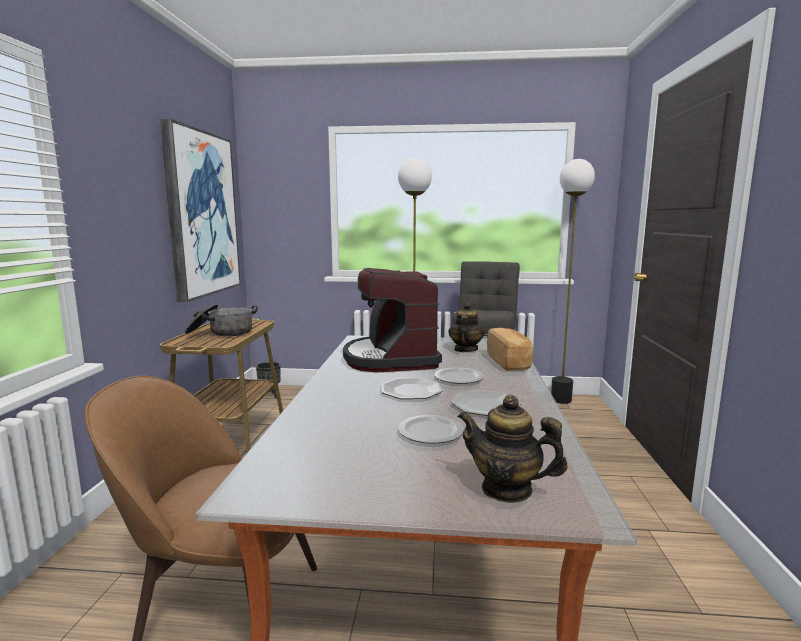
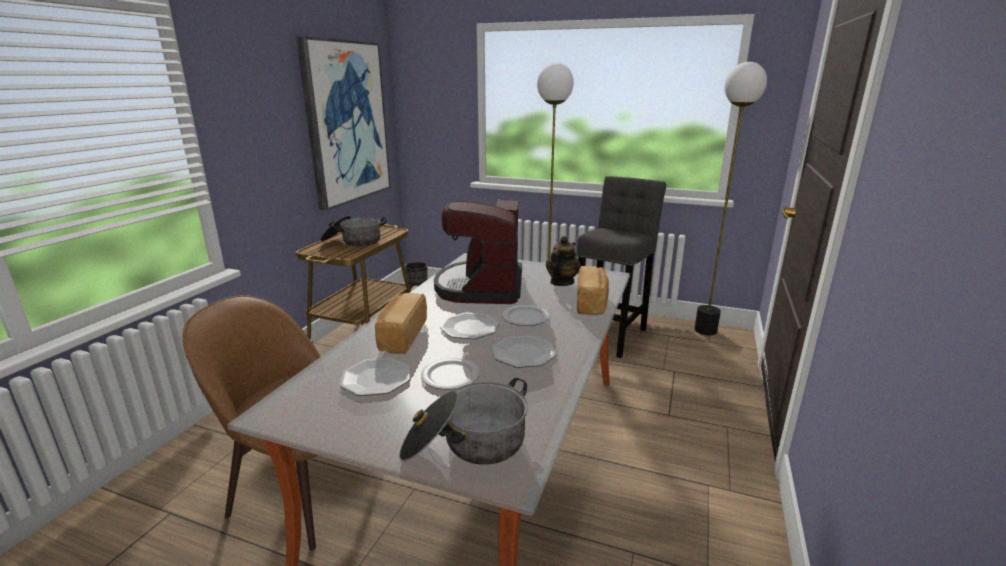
camera: 15 degrees right, 10 degrees up
teapot [458,395,567,503] -> cooking pot [399,378,528,465]
none -> plate [340,358,410,396]
none -> bread [375,293,427,354]

